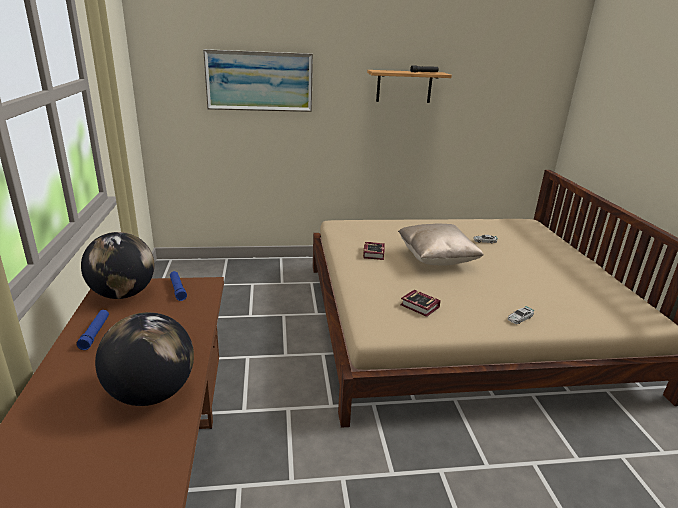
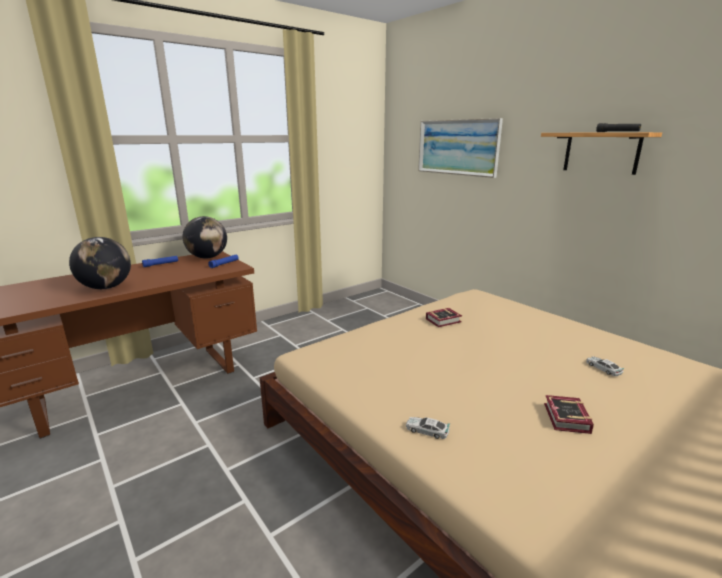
camera: 60 degrees right, 5 degrees down
beige pillow [398,224,484,266] -> none
book [400,290,441,317] -> book moved to [544,395,594,434]

